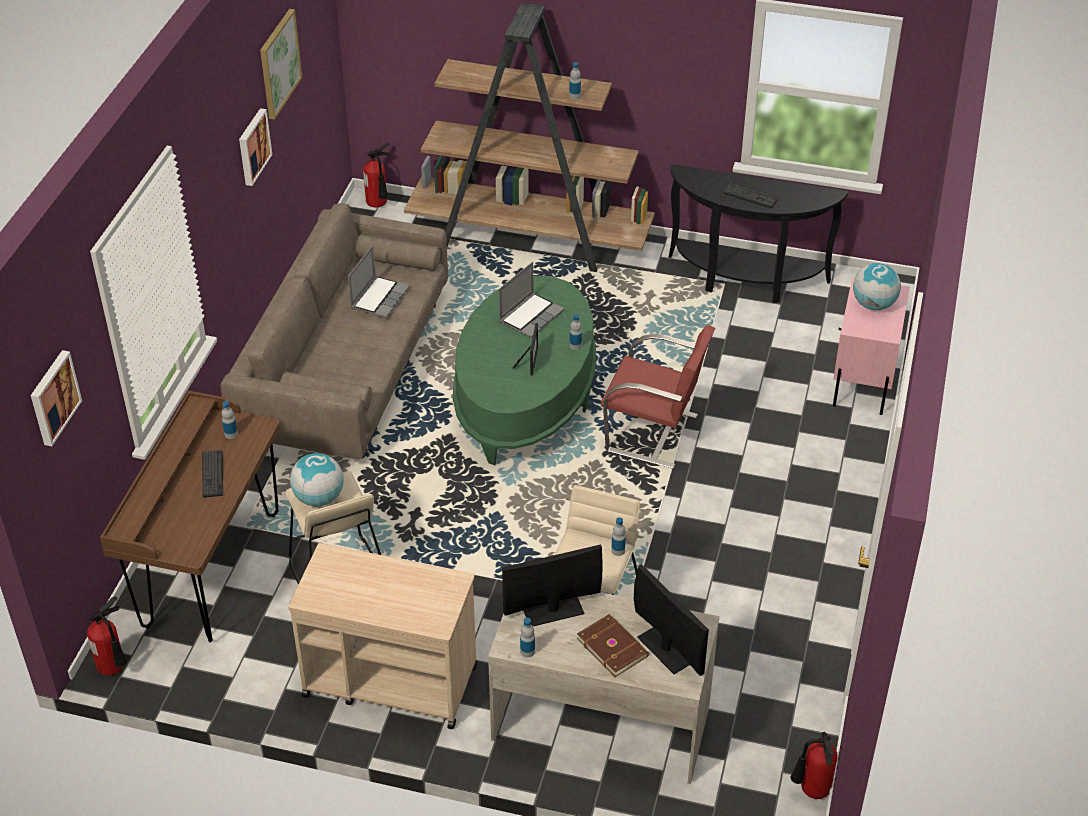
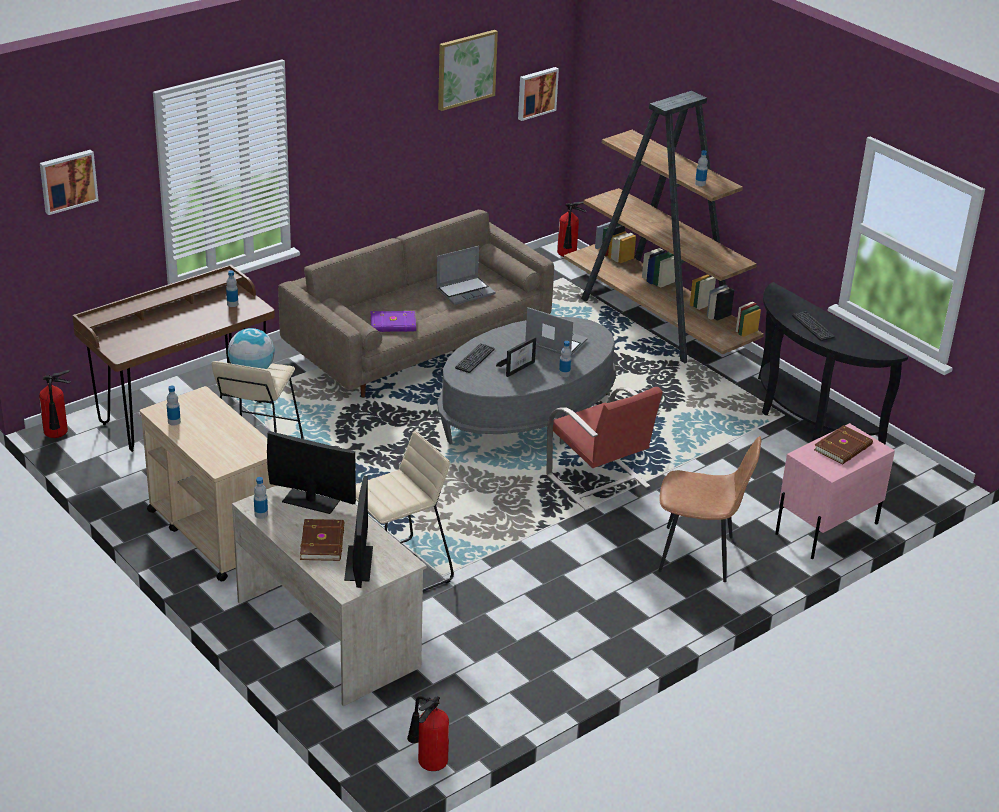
camera: 35 degrees right, 10 degrees down
keyboard [202,450,223,498] -> keyboard moved to [455,343,494,373]
picture [239,108,272,186] -> picture moved to [518,67,559,121]
green coffee table [453,276,596,465] -> grey coffee table [437,317,616,445]
laptop [499,262,564,338] -> laptop turned 135 degrees counterclockwise [525,307,588,355]
bottle [611,517,626,556] -> bottle moved to [167,386,181,426]
globe [853,263,901,310] -> brown book [814,425,873,464]
none -> purple book [371,311,416,332]
none -> brown chair [658,436,761,582]

